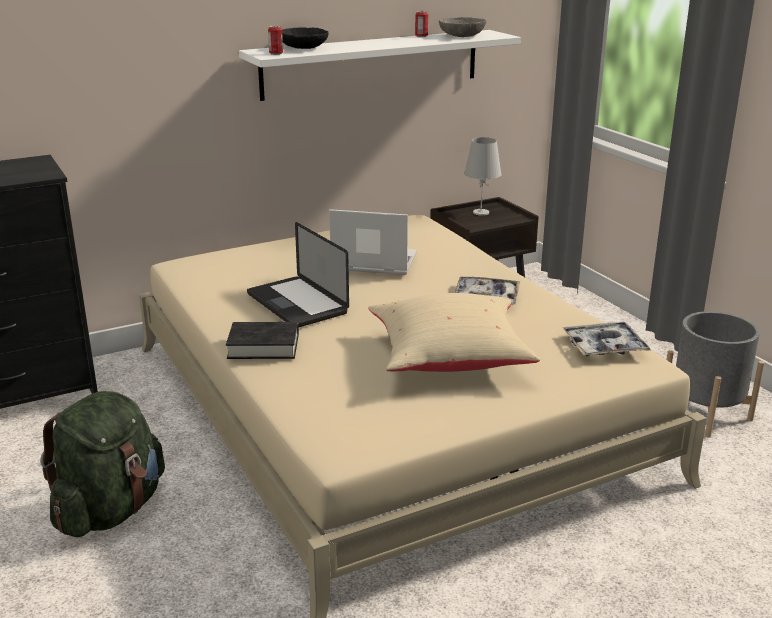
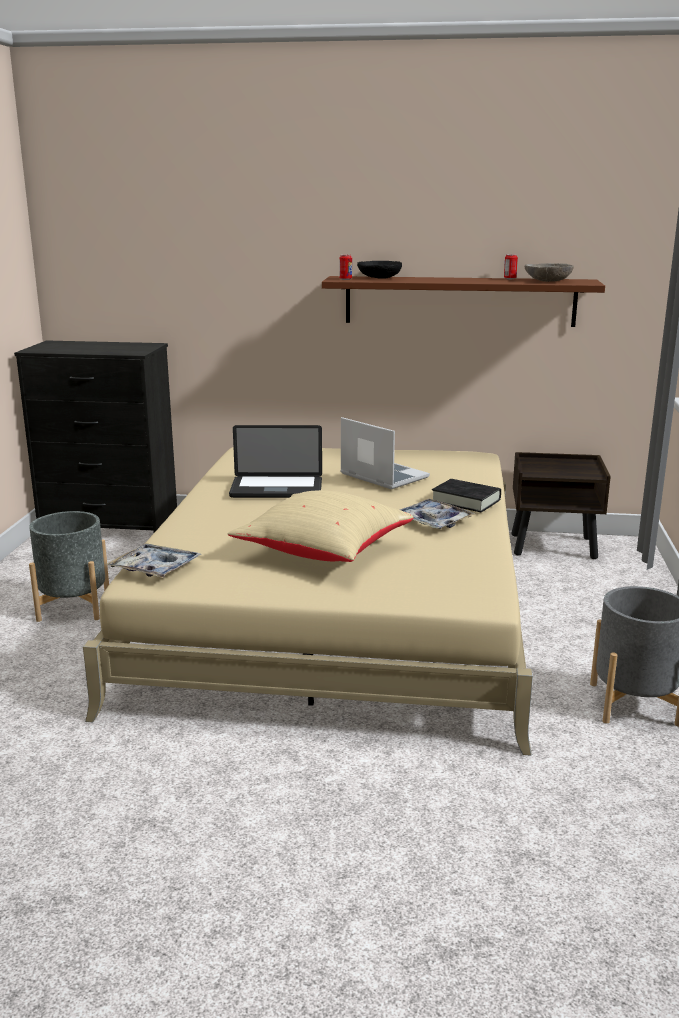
camera: 35 degrees right, 5 degrees down
green backpack [40,391,165,537] -> grey planter [29,511,109,622]
black book [226,322,299,359] -> black book moved to [432,479,501,513]
white shelf [239,30,521,101] -> brown shelf [322,276,605,327]
laptop [247,222,349,327] -> laptop turned 90 degrees counterclockwise [229,425,322,498]
white table lamp [464,137,502,215] -> none
tray [563,322,651,356] -> tray moved to [105,544,201,578]

